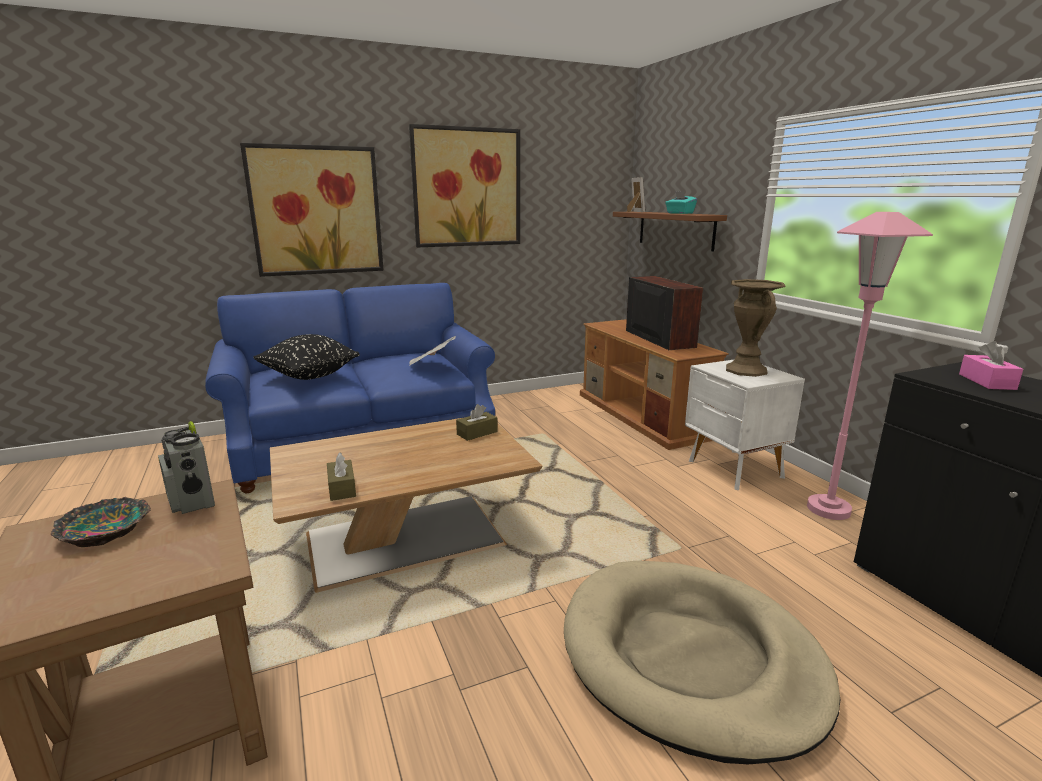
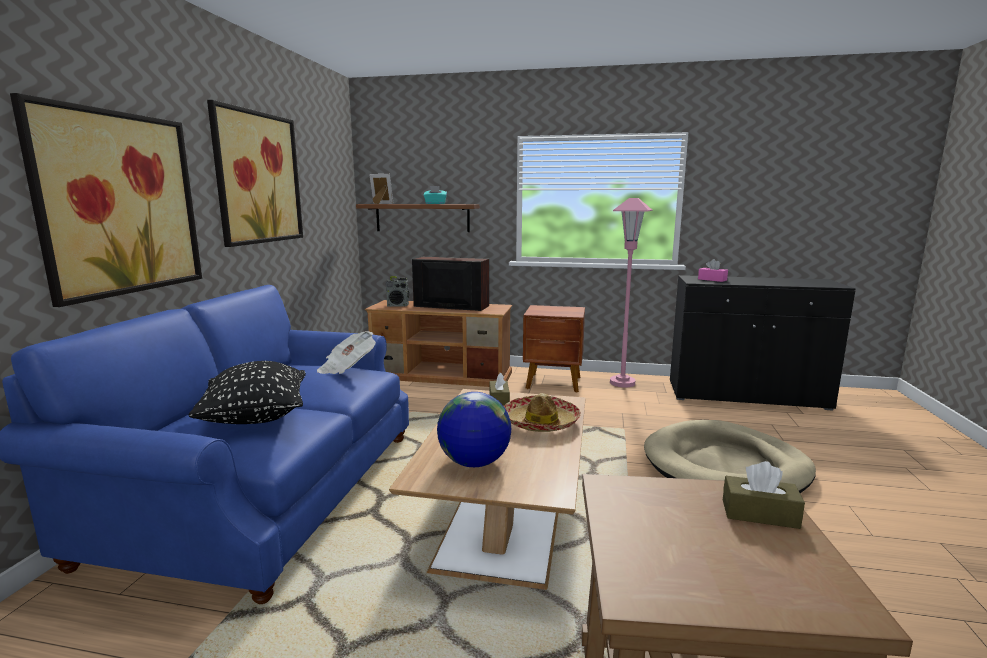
camera: 55 degrees left, 5 degrees down
bowl [51,497,151,547] -> none
radio [158,421,215,514] -> radio moved to [386,276,409,307]
brown tissue box [327,453,356,501] -> brown tissue box moved to [723,461,805,529]
white nightstand [685,359,805,490] -> brown nightstand [523,305,585,393]
brown vase [726,279,786,377] -> none
none -> globe [437,392,511,467]
none -> hat [504,393,581,432]

